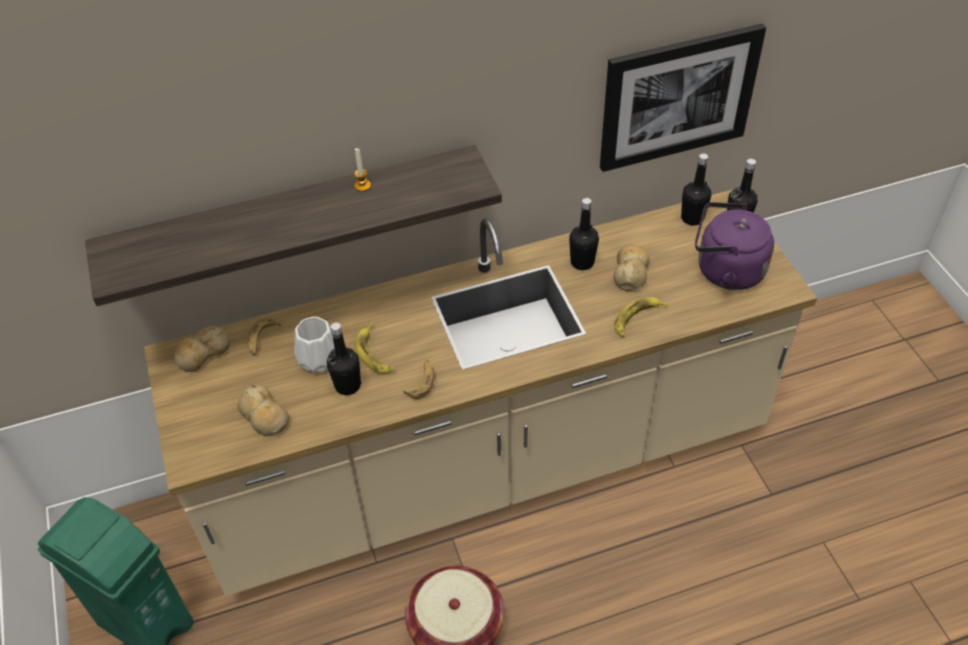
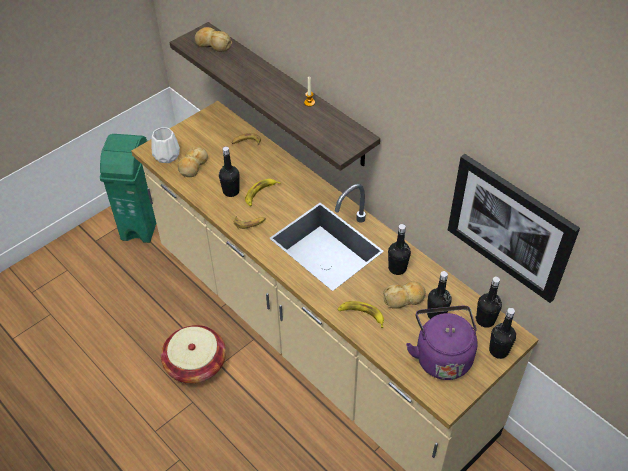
camera: 65 degrees right, 0 degrees up
bread [174,326,230,372] -> bread moved to [195,27,232,52]
white vase [294,317,334,373] -> white vase moved to [151,127,180,163]
none -> black bottle [427,271,452,319]

